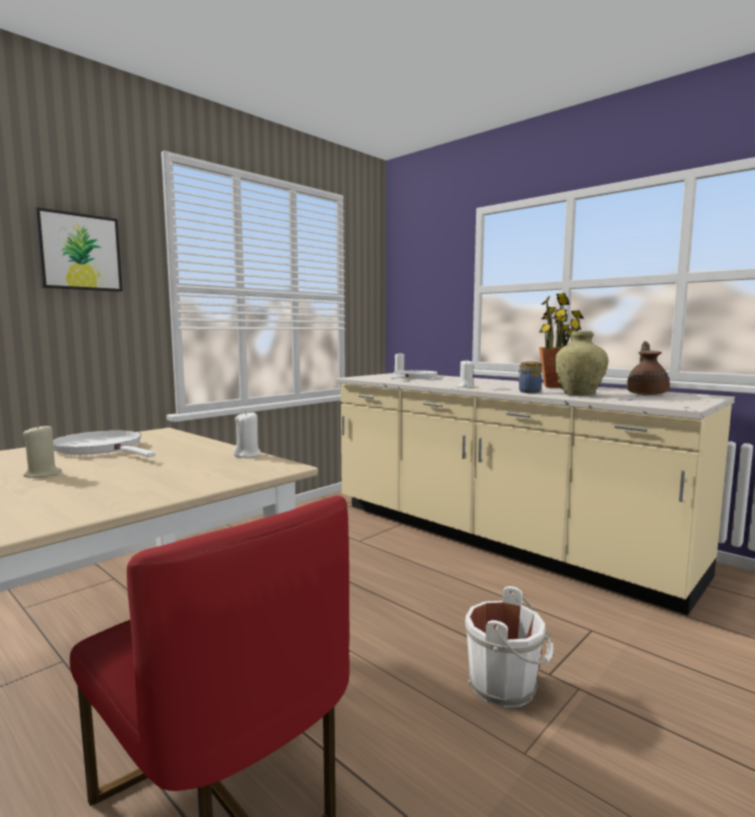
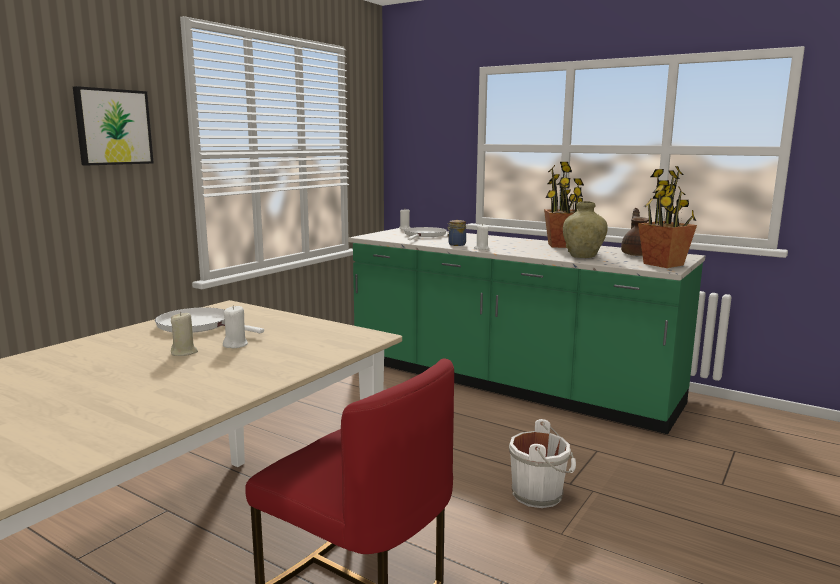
camera: 10 degrees left, 5 degrees up
white candle [233,411,261,458] -> white candle moved to [223,305,248,348]
beige counter [335,373,735,615] -> green counter [348,228,705,434]
jar [517,362,542,393] -> jar moved to [447,220,466,246]
none -> potted plant [638,166,697,268]

